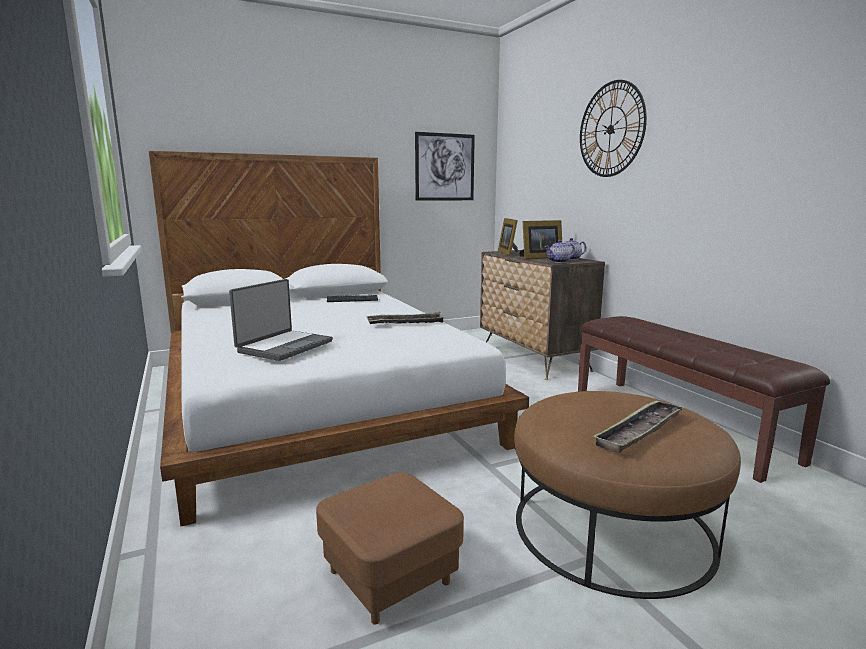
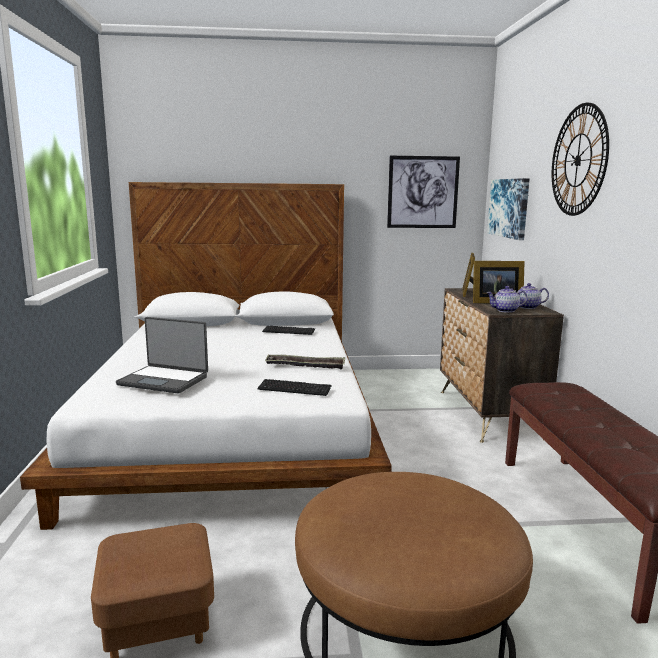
camera: 20 degrees right, 0 degrees up
laptop [229,279,333,361] -> laptop turned 60 degrees clockwise [116,317,208,393]
tray [593,400,684,453] -> none
none -> keyboard [257,379,332,396]
none -> picture [487,178,529,240]

